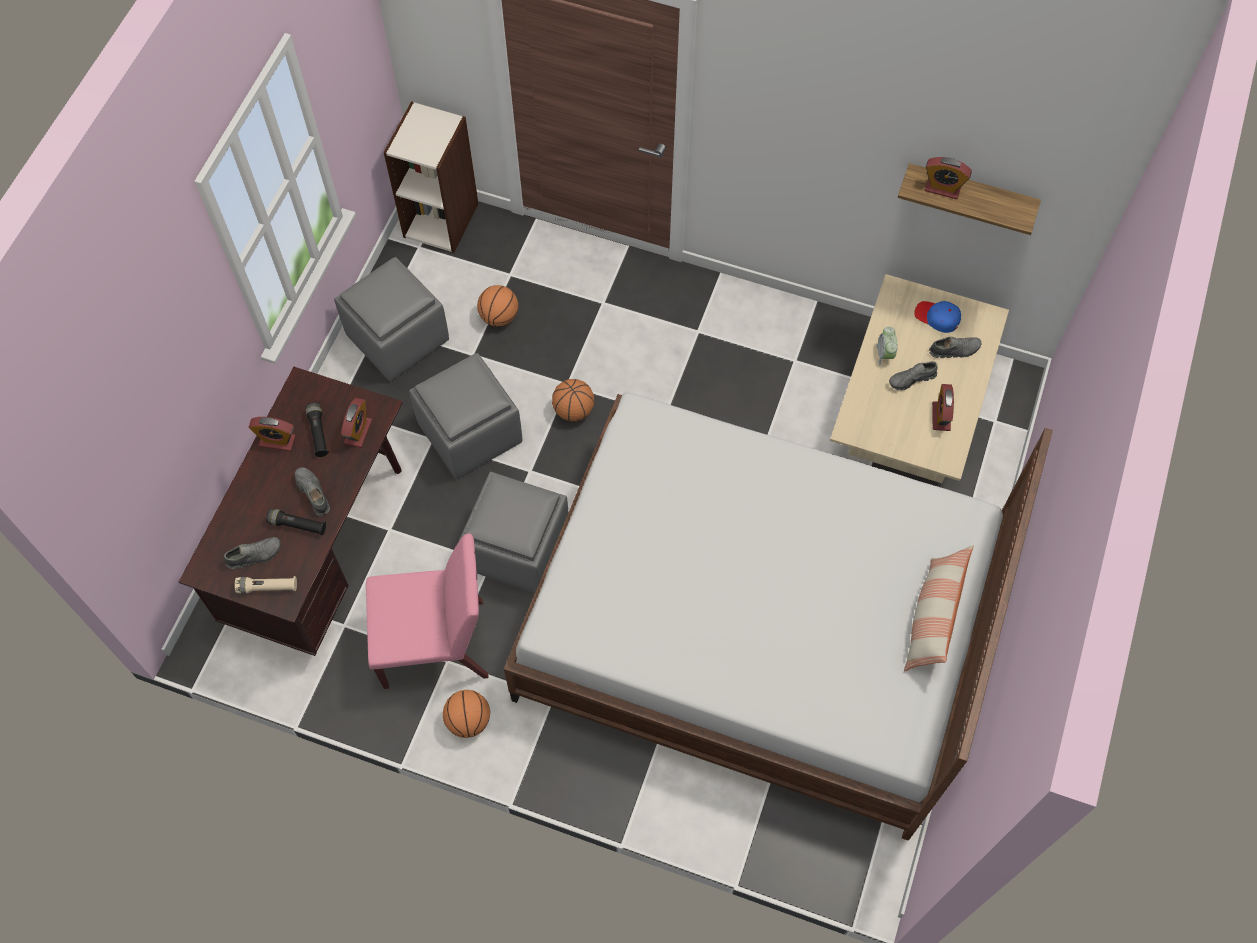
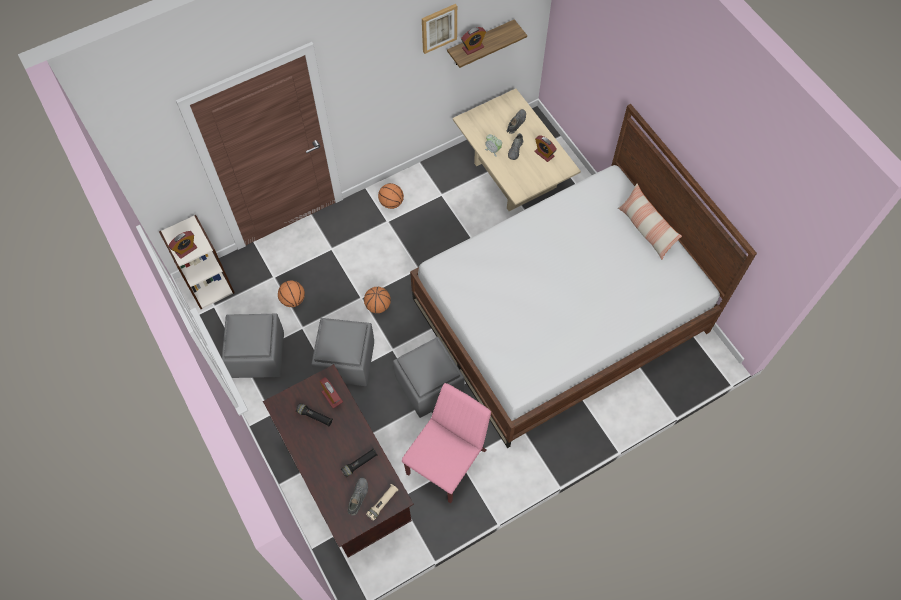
camera: 50 degrees left, 0 degrees up
alarm clock [248,417,296,451] -> alarm clock moved to [168,231,197,259]
grey shoe [295,467,330,516] -> none
basketball [443,690,490,738] -> basketball moved to [378,183,404,209]
blue cap [914,301,961,333] -> none
none -> picture [422,4,457,54]

